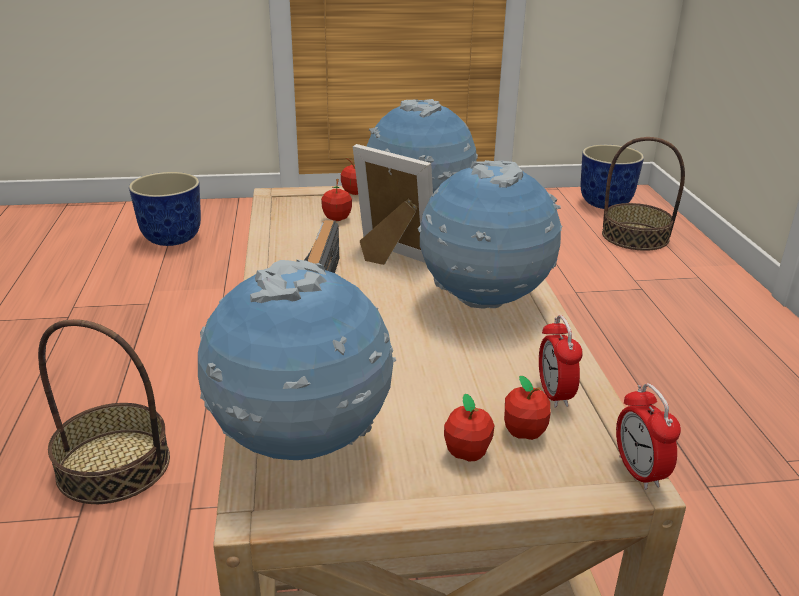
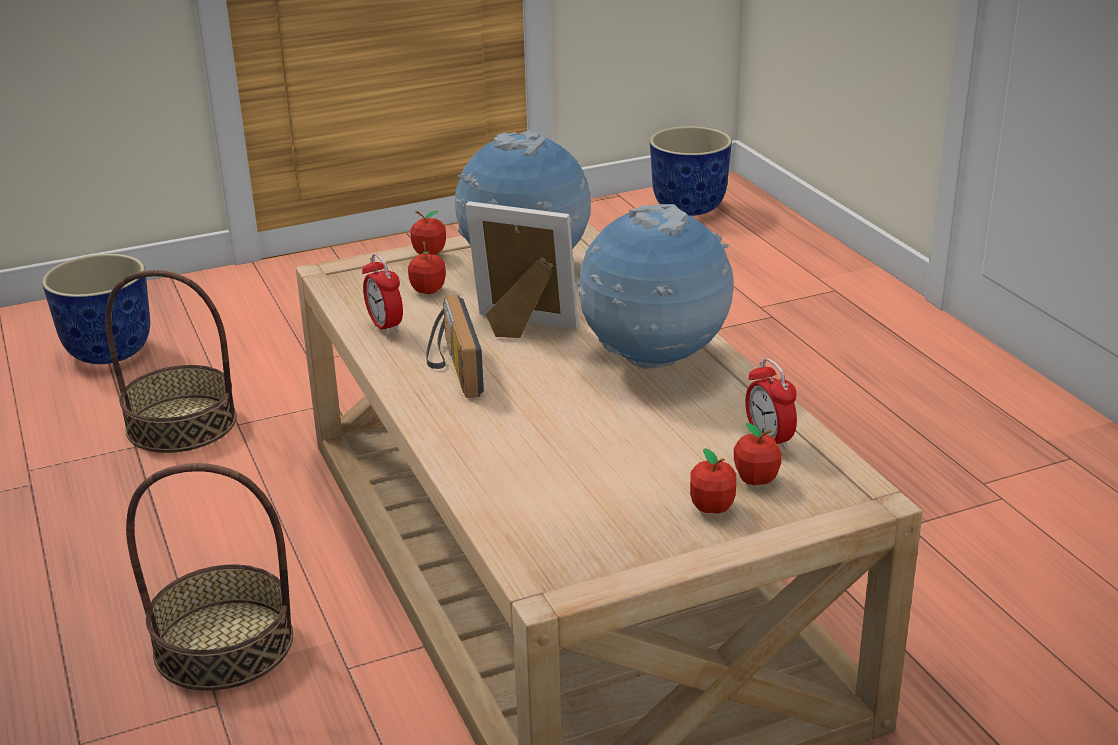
camera: 15 degrees left, 0 degrees up
globe [198,259,396,461] -> none
basket [602,137,685,251] -> basket moved to [105,270,237,453]
alarm clock [616,383,681,490] -> alarm clock moved to [362,253,403,335]

